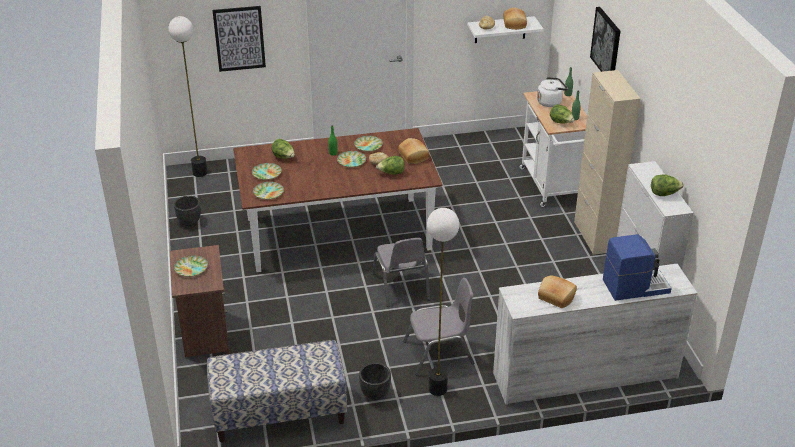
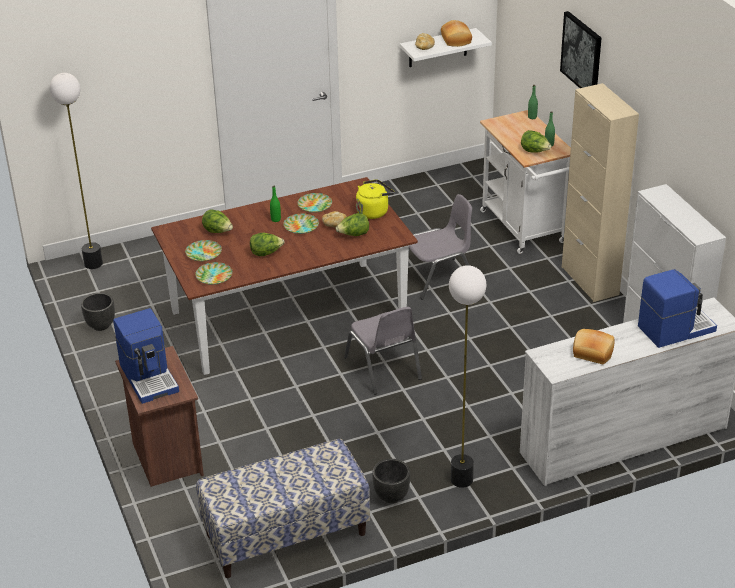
camera: 10 degrees left, 0 degrees up
plate [174,255,208,277] -> coffee machine [113,308,179,404]
picture [212,6,266,72] -> none
bread [398,138,429,164] -> yellow kettle [356,179,394,219]
grey chair [403,278,474,375] -> grey chair moved to [409,194,472,300]
white kettle [537,77,568,107] -> none
lettuce [651,174,684,196] -> lettuce moved to [250,233,285,256]

